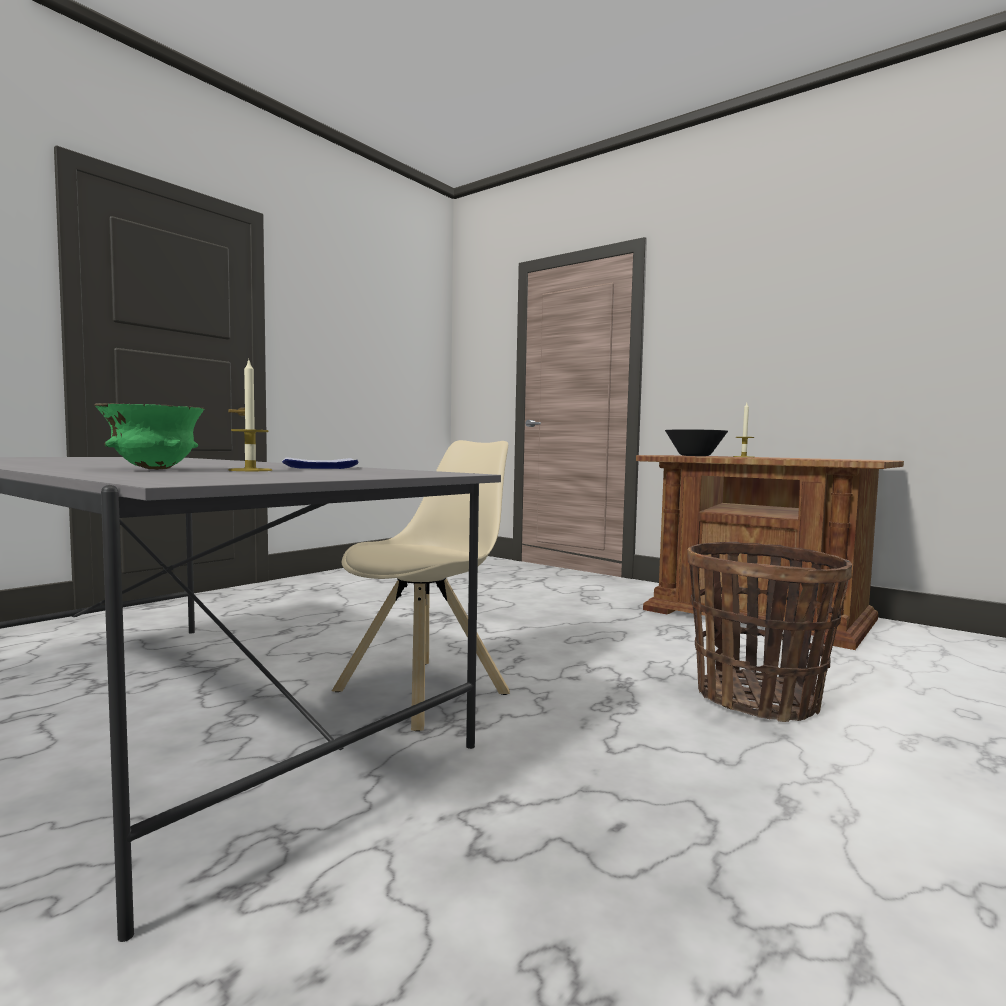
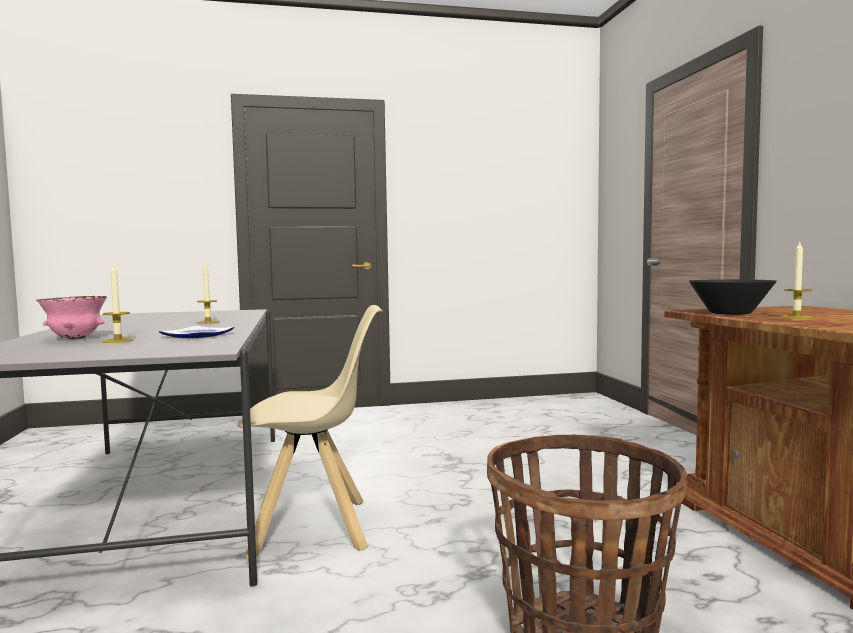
camera: 40 degrees right, 0 degrees up
green bowl [94,403,205,470] -> pink bowl [36,296,107,339]
none -> candle [196,264,220,324]

